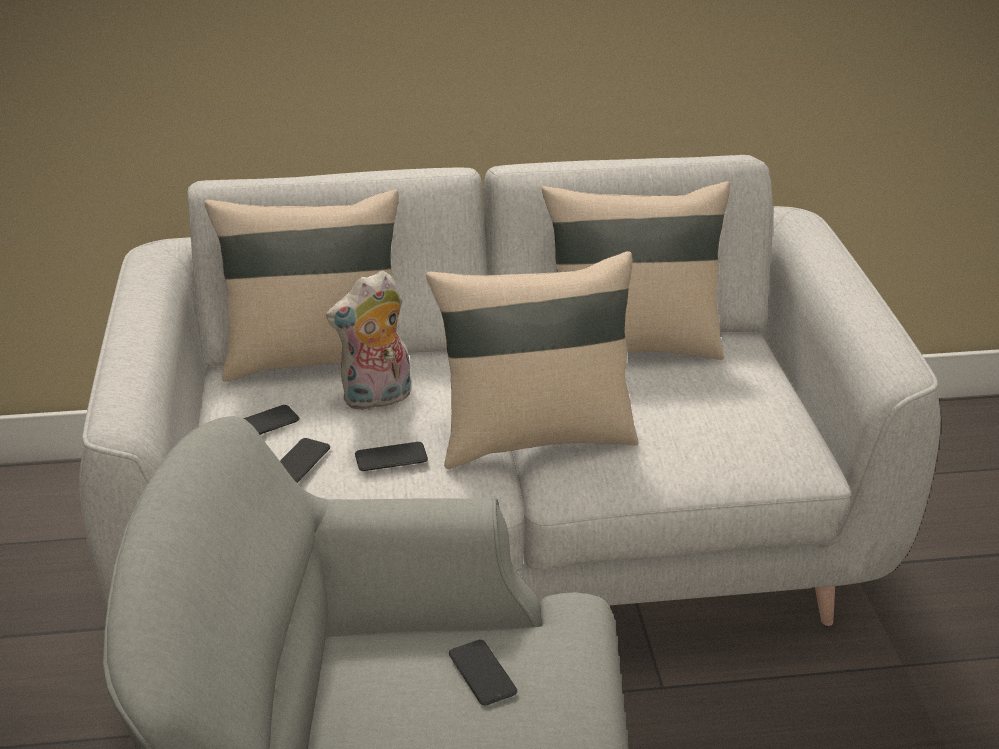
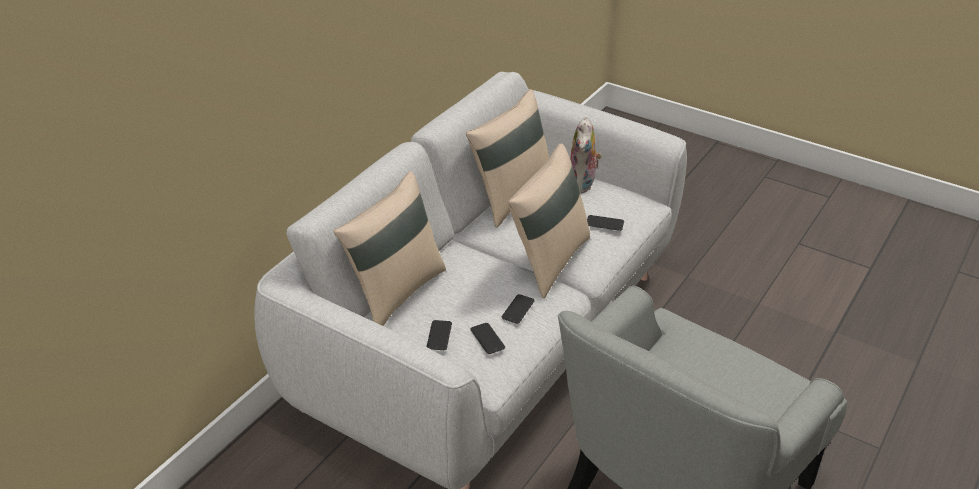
camera: 50 degrees left, 5 degrees up
plush toy [326,271,411,412] -> plush toy moved to [570,117,602,194]
phone [449,640,517,706] -> phone moved to [587,215,624,231]

